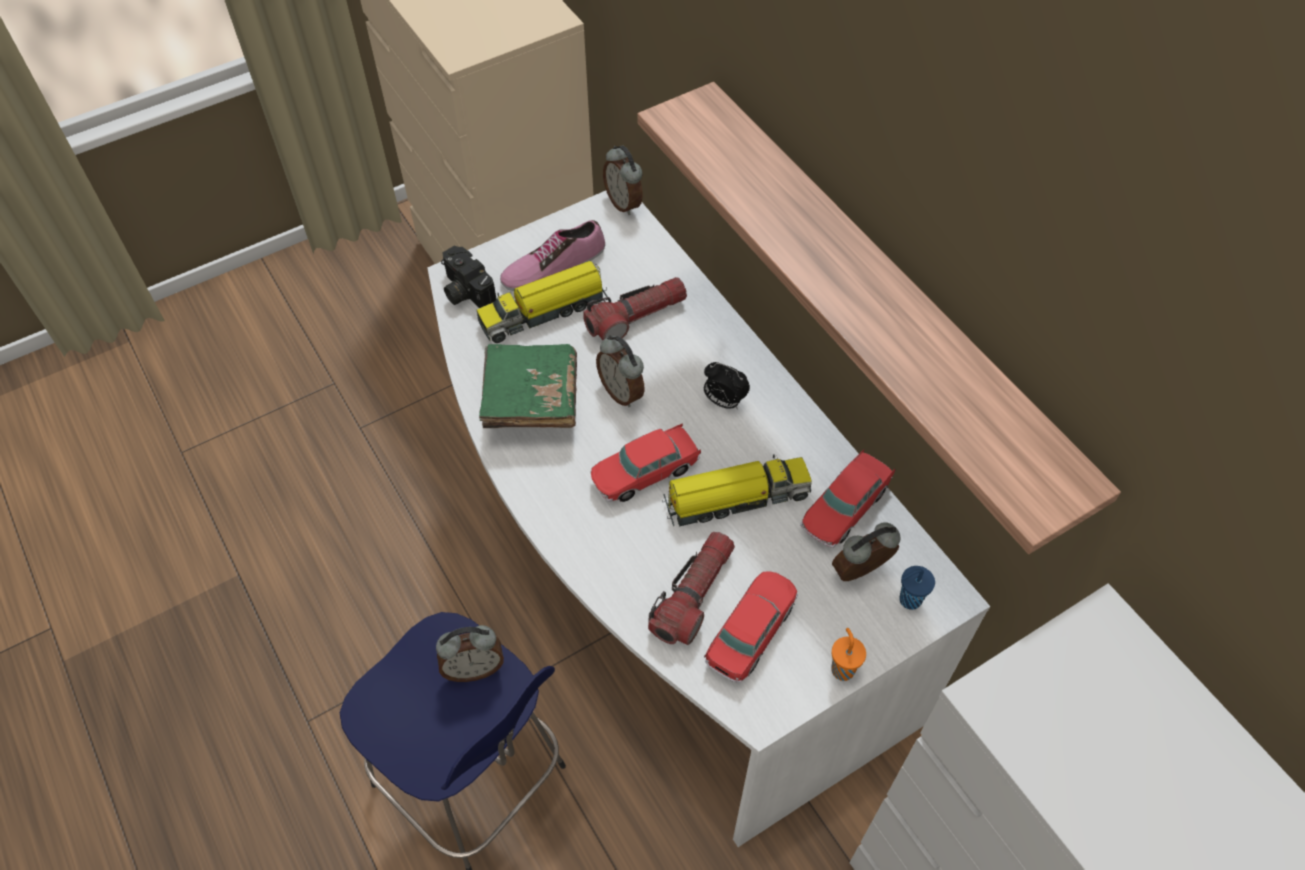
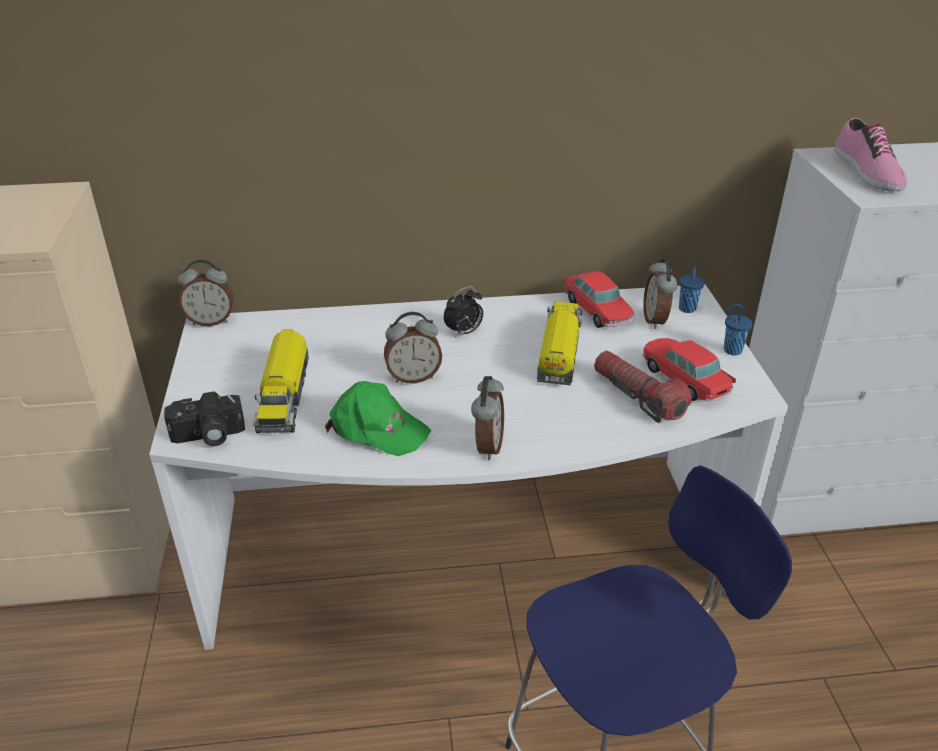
camera: 65 degrees left, 20 degrees down
alarm clock [436,625,504,682] -> alarm clock moved to [471,376,504,460]
green book [479,344,577,428] -> green cap [325,381,431,456]
shoe [500,220,605,291] -> shoe moved to [834,117,907,191]
flashlight [583,277,687,340] -> none
toy car [591,423,701,502] -> none
shelf [637,82,1121,554] -> none
orange cup [831,628,866,681] -> blue cup [724,304,753,355]

